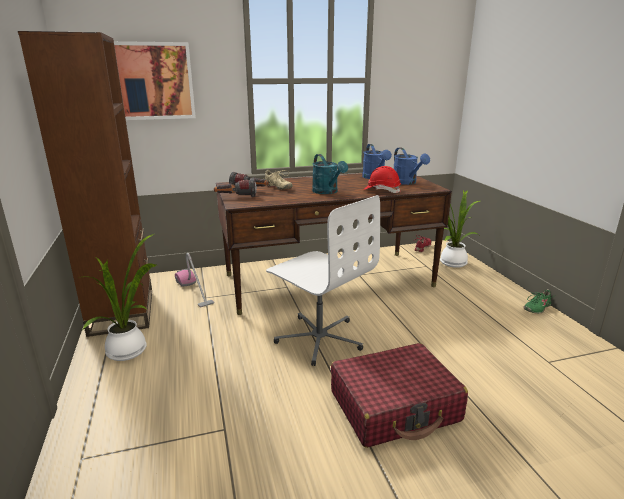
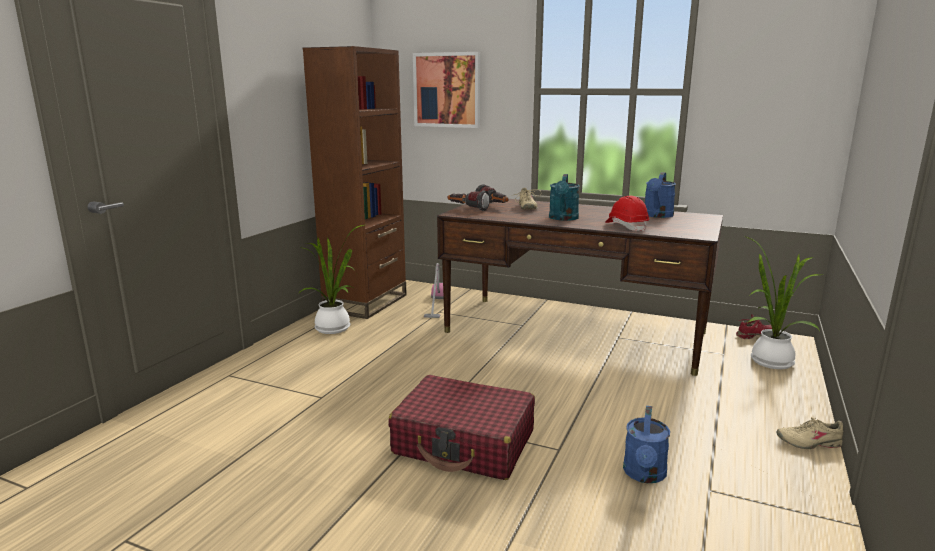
camera: 40 degrees right, 5 degrees down
white office chair [266,195,380,366] -> none
blue watering can [394,147,430,185] -> blue watering can moved to [623,406,670,483]
green shoe [523,289,554,314] -> beige shoe [776,418,843,449]

